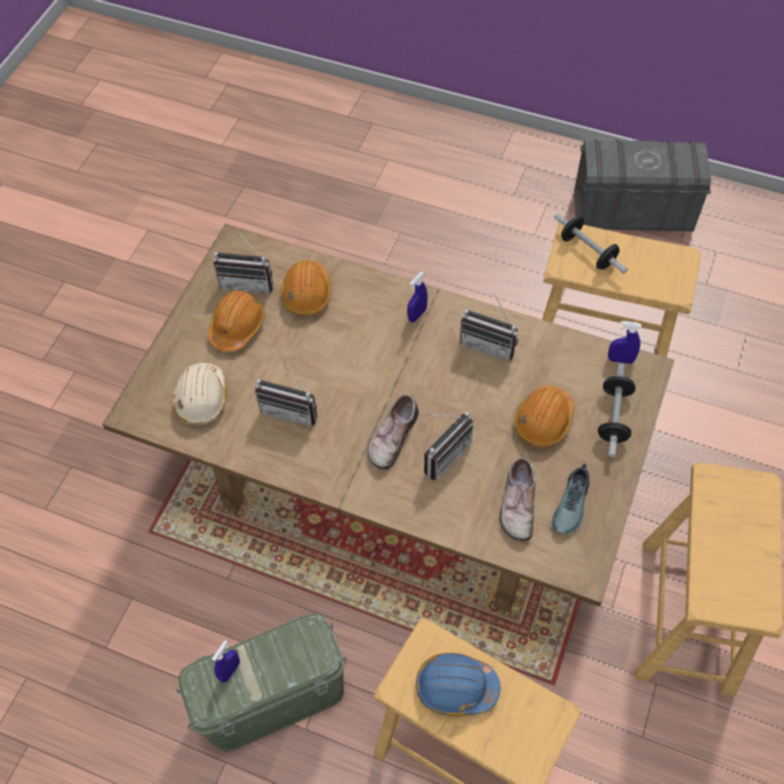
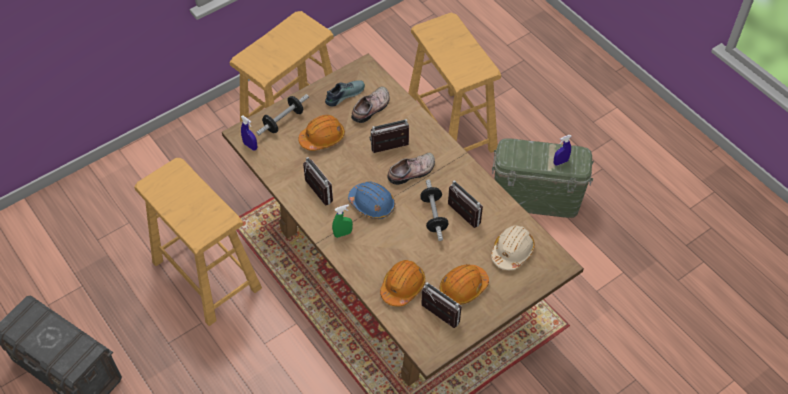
camera: 150 degrees left, 5 degrees down
blue spray bottle [407,272,428,322] -> green spray bottle [332,204,353,238]
blue hard hat [416,653,500,717] -> blue hard hat moved to [348,181,395,219]
dumbbell [554,213,628,274] -> dumbbell moved to [420,180,449,241]

